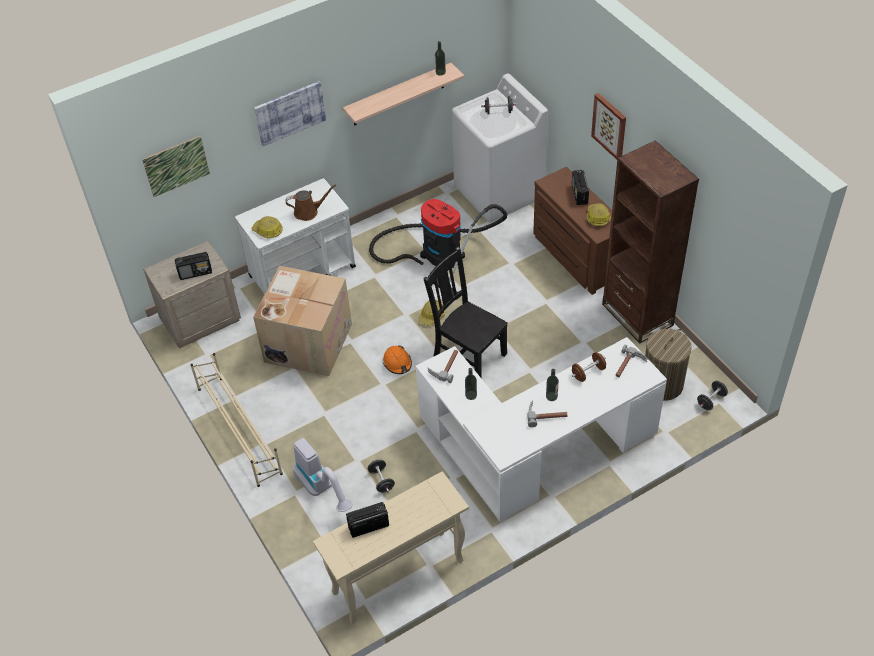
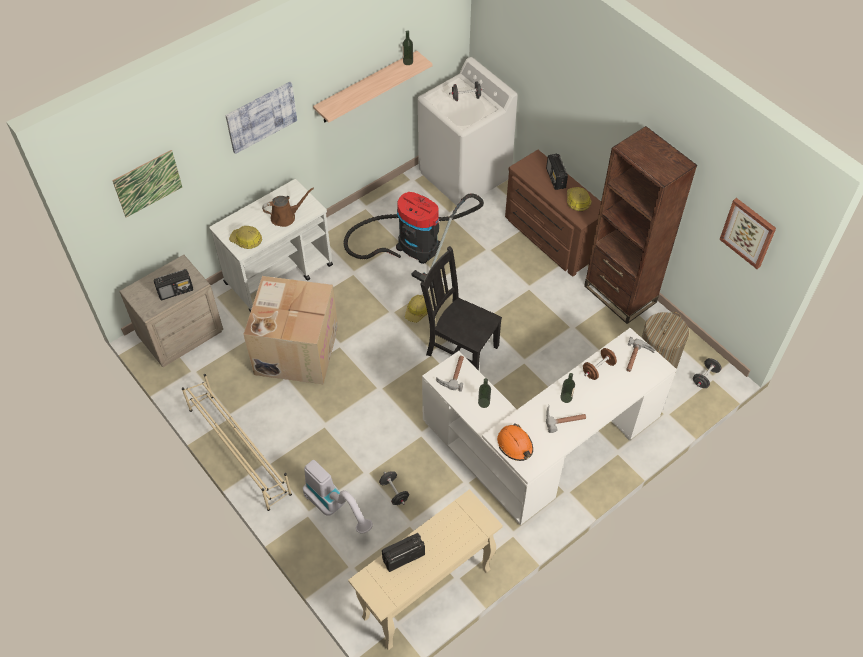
camera: 10 degrees left, 5 degrees up
orange hard hat [383,345,412,374] -> orange hard hat moved to [497,423,533,461]
picture [591,93,626,160] -> picture moved to [719,198,776,269]

